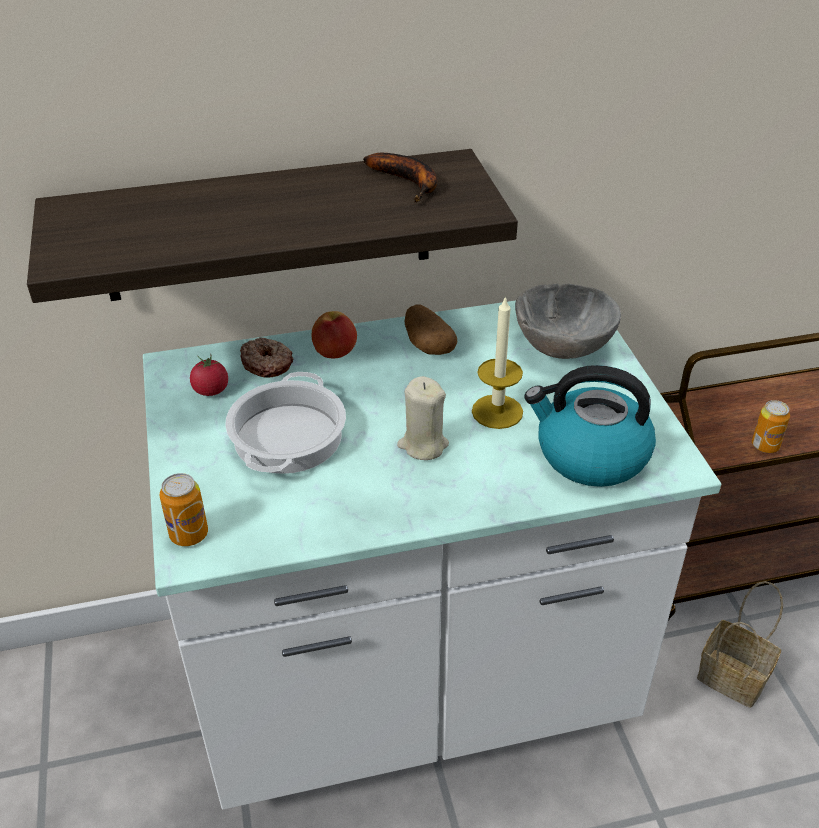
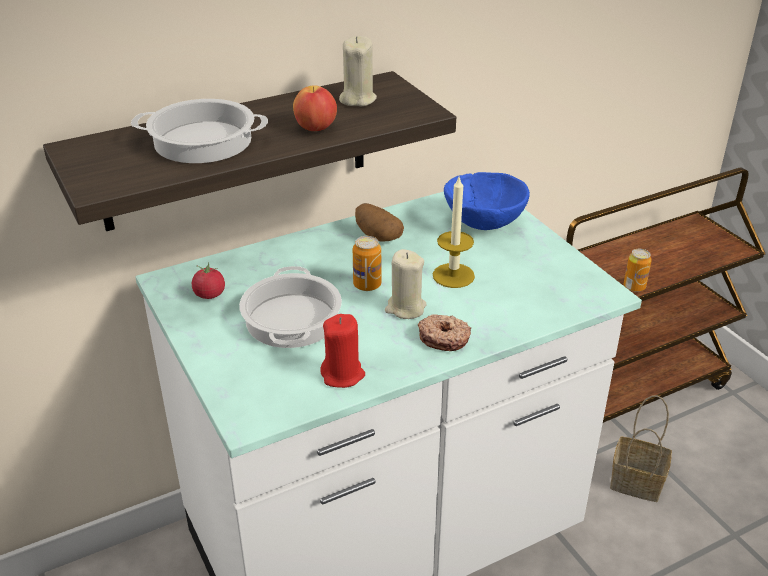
camera: 15 degrees left, 5 degrees down
can [160,473,208,546] -> can moved to [353,236,382,291]
donut [240,337,293,378] -> donut moved to [418,314,471,351]
apple [312,311,357,358] -> apple moved to [293,85,337,131]
banana [363,153,437,202] -> beige candle [339,36,377,106]
grey bowl [515,284,621,359] -> blue bowl [444,172,530,230]
kettle [524,365,656,487] -> none
none -> cooking pot [131,99,268,163]
none -> red candle [320,314,365,388]

